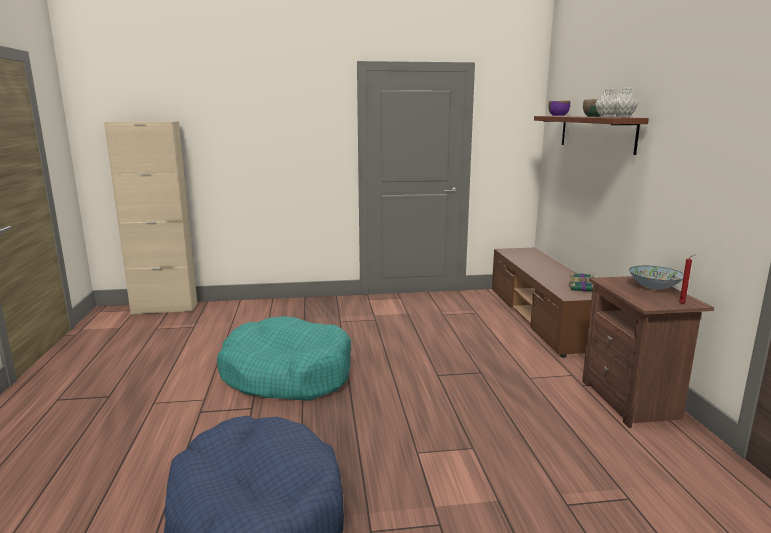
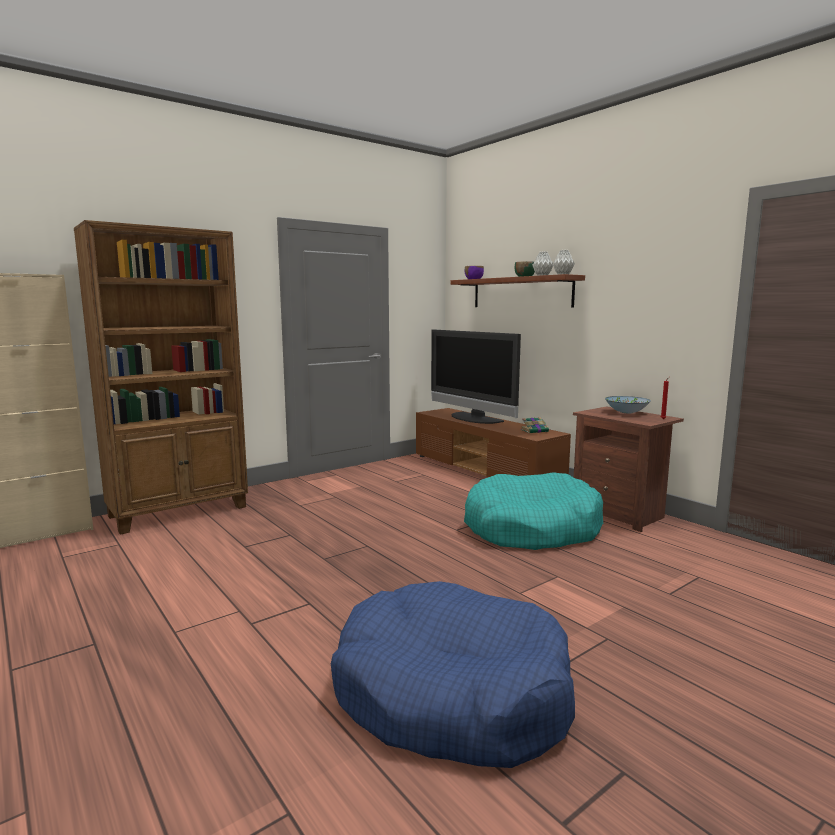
camera: 30 degrees left, 5 degrees down
turquoise dog bed [217,316,351,401] -> turquoise dog bed moved to [464,472,603,550]
none -> brown bookcase [74,220,248,535]
none -> television [431,330,521,424]

